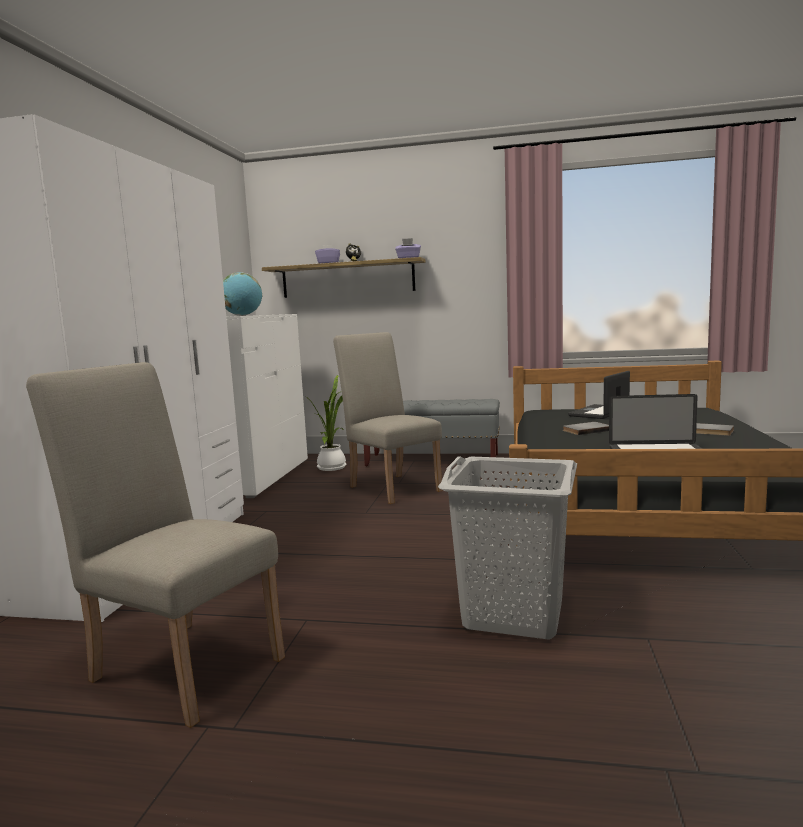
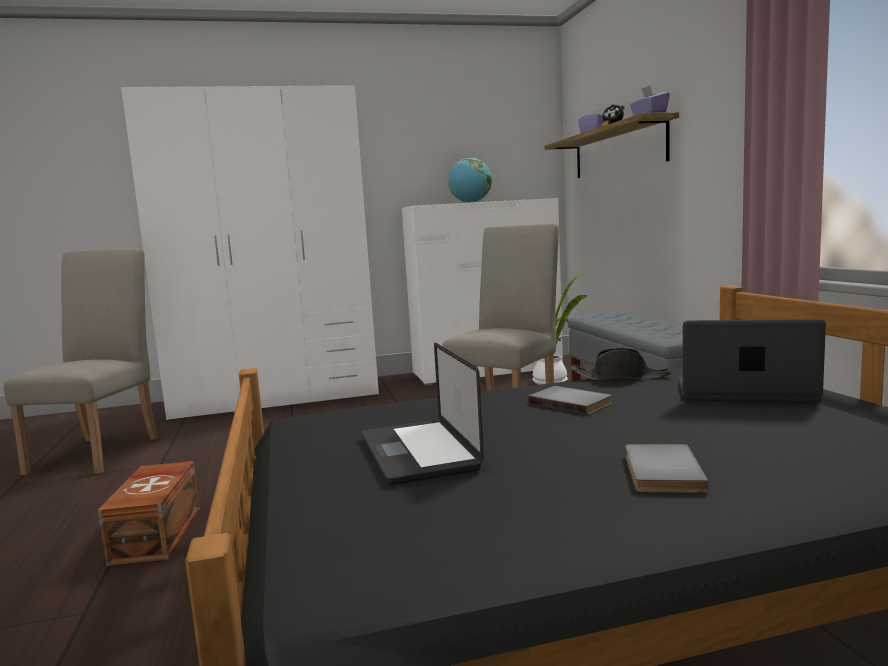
camera: 65 degrees right, 0 degrees up
grey laundry basket [438,456,577,640] -> brown storage box [98,461,200,566]
none -> black hat [571,348,671,380]

